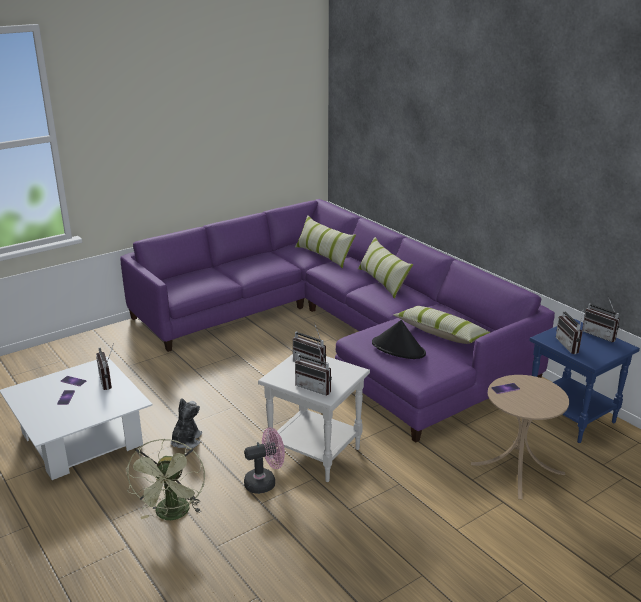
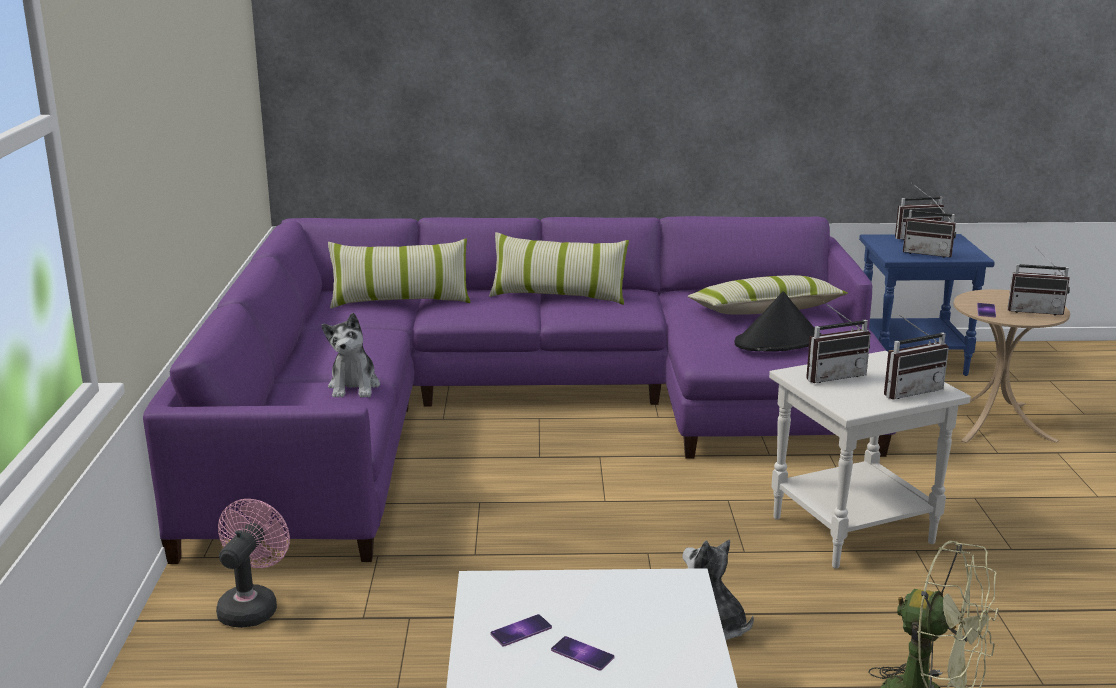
camera: 55 degrees left, 5 degrees down
radio [96,343,114,390] -> radio moved to [1007,247,1070,315]
pink fan [244,427,285,494] -> pink fan moved to [216,499,290,628]
none -> plush toy [322,313,380,398]

